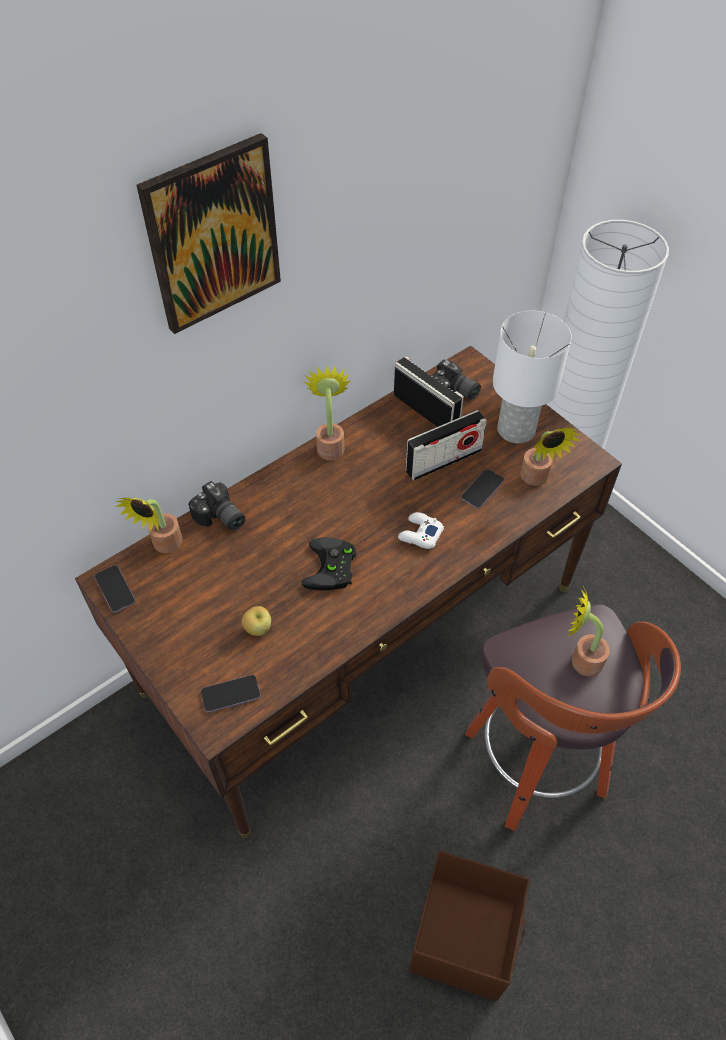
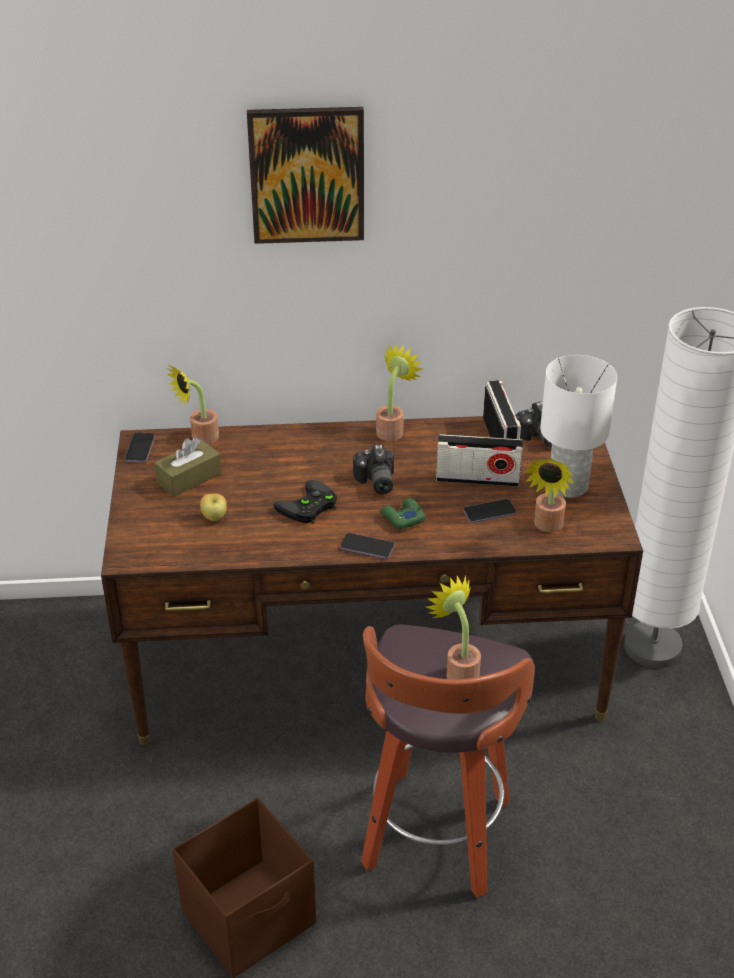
camera: 35 degrees right, 15 degrees down
camera [188,481,246,531] -> camera moved to [353,444,394,494]
phone [201,675,261,713] -> phone moved to [340,533,395,559]
white game controller [398,512,444,549] -> green game controller [381,498,425,529]
none -> brown tissue box [154,437,222,497]

